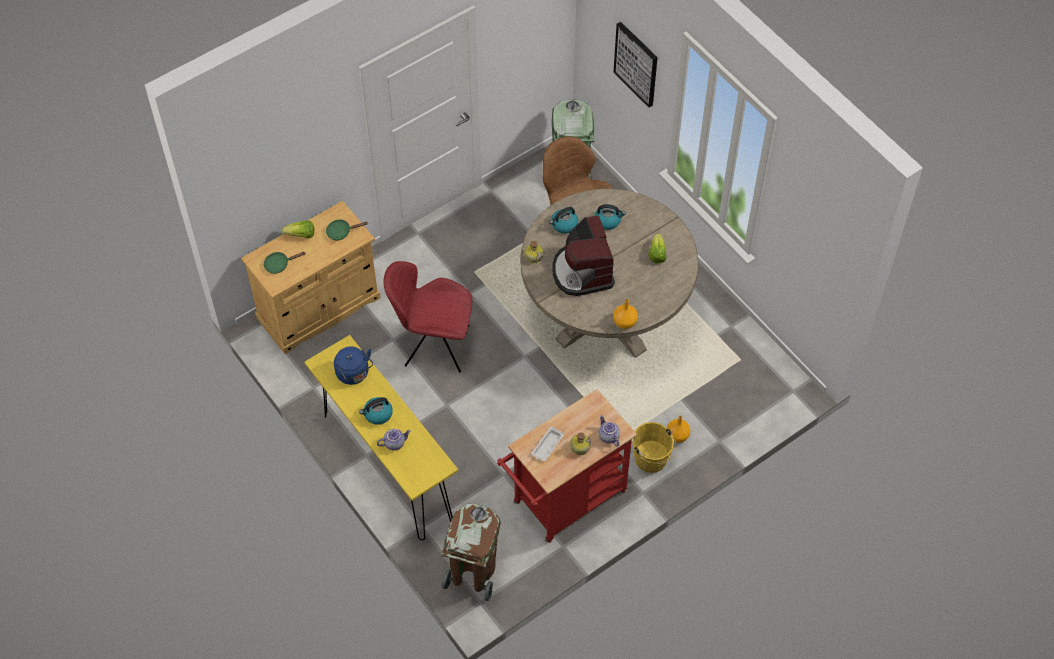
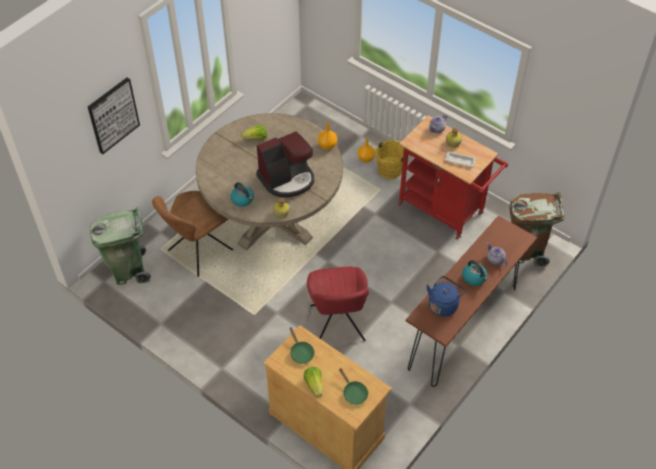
camera: 105 degrees left, 5 degrees down
yellow console table [304,335,458,540] -> brown console table [406,215,537,387]
kettle [594,204,626,230] -> none

